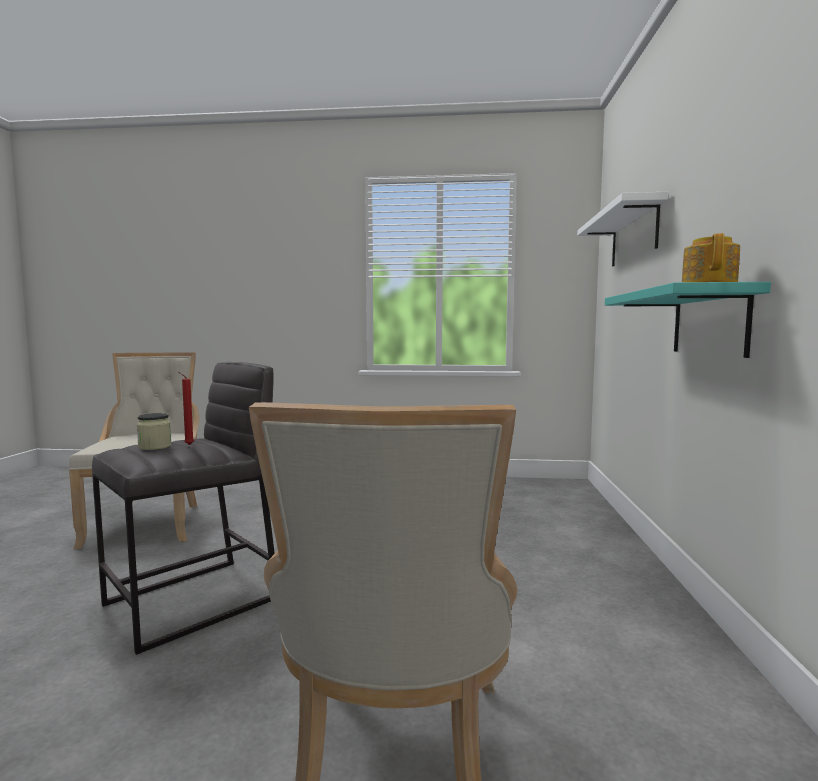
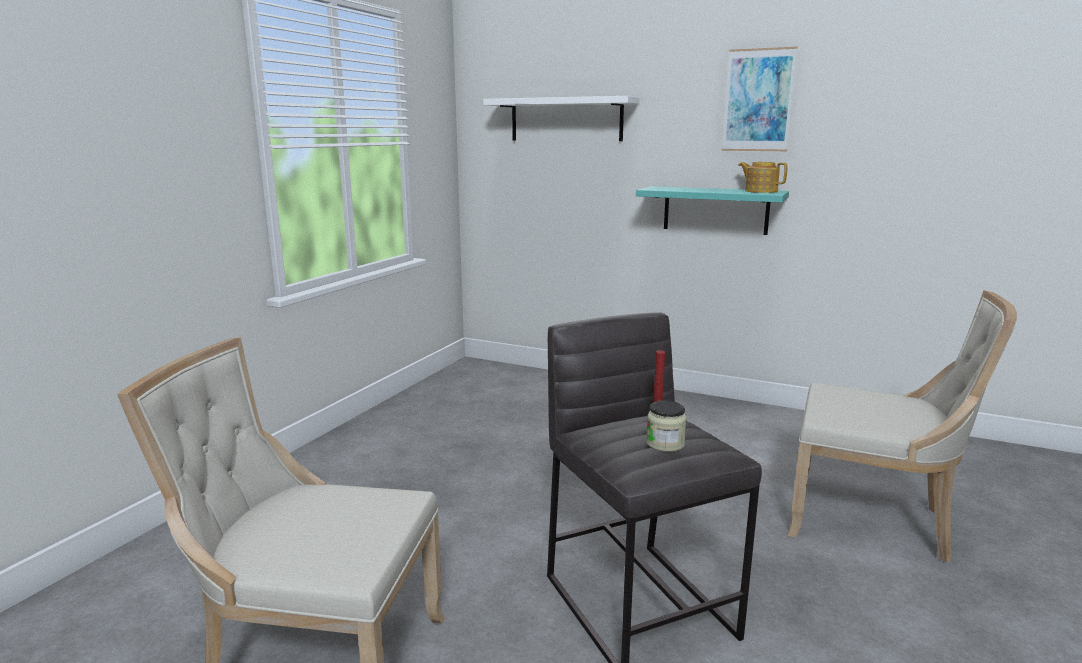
camera: 70 degrees left, 10 degrees up
none -> picture [722,47,797,151]

